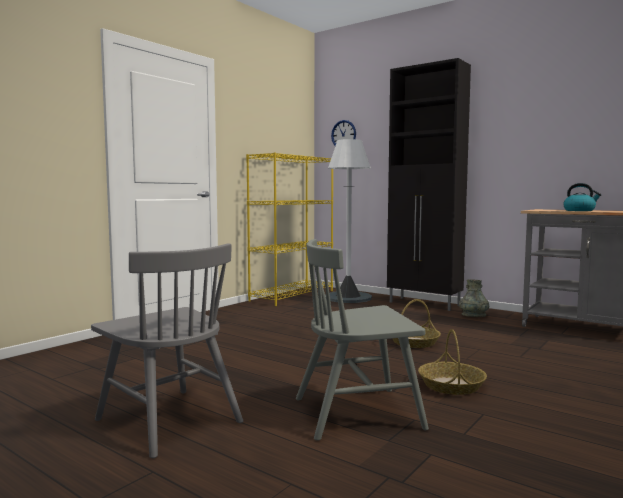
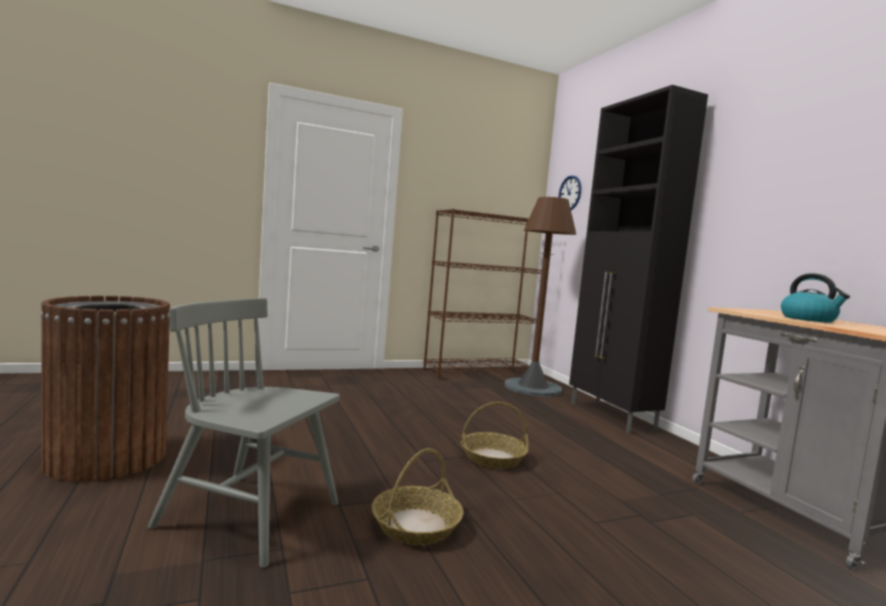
camera: 30 degrees right, 0 degrees up
grey chair [91,243,243,458] -> brown trash can [40,296,170,482]
yellow bookcase [246,153,333,306] -> brown bookcase [423,209,546,379]
white floor lamp [325,139,372,303] -> brown floor lamp [504,197,576,397]
grey vase [459,280,489,317] -> none

